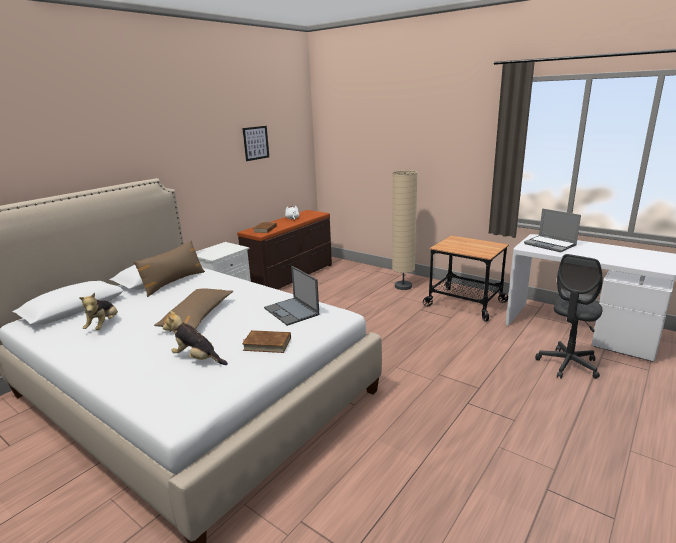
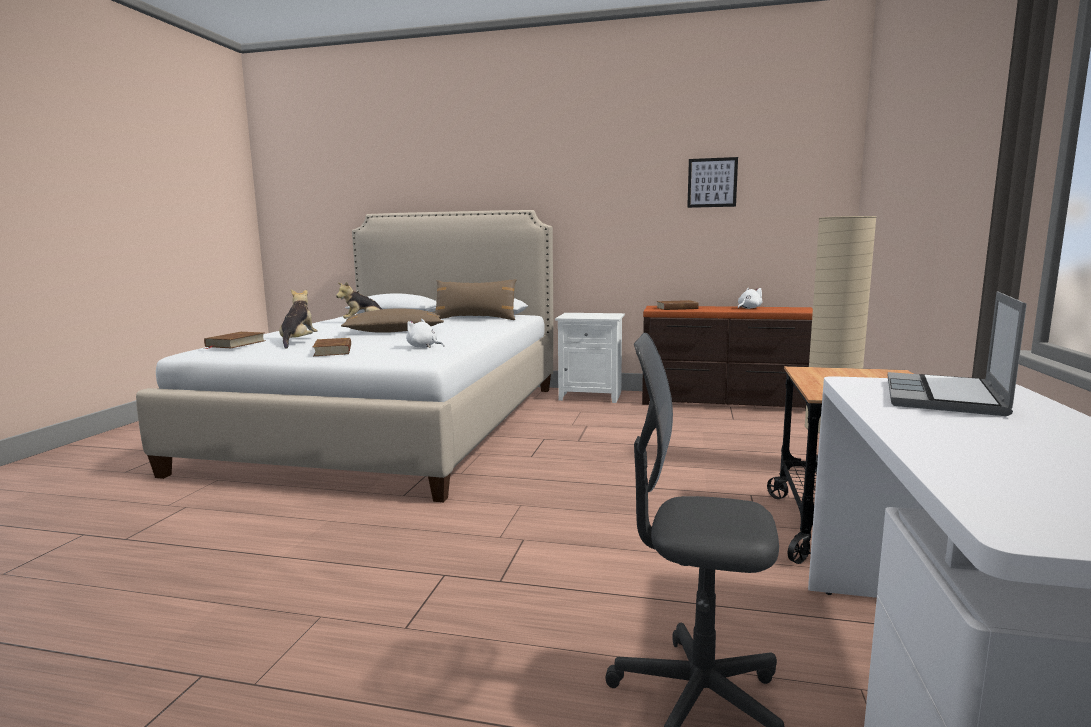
camera: 65 degrees right, 10 degrees down
laptop [264,266,320,326] -> white plush toy [406,319,444,348]
none -> brown book [204,332,265,349]

